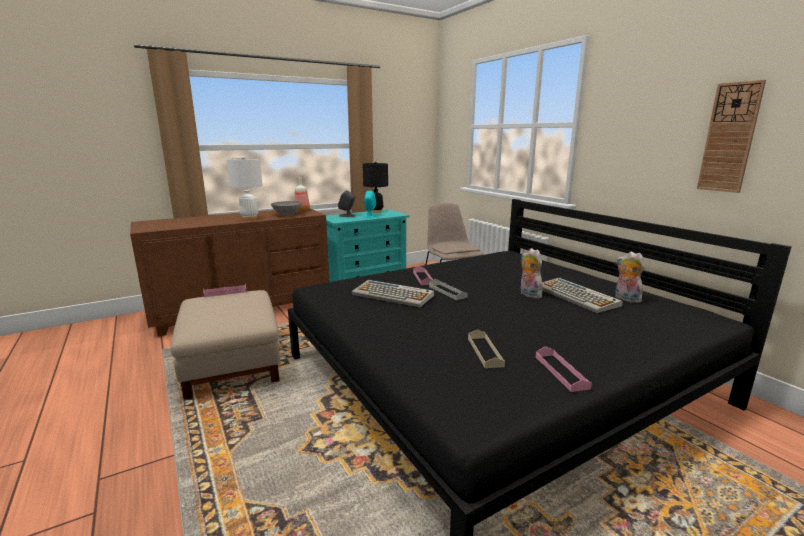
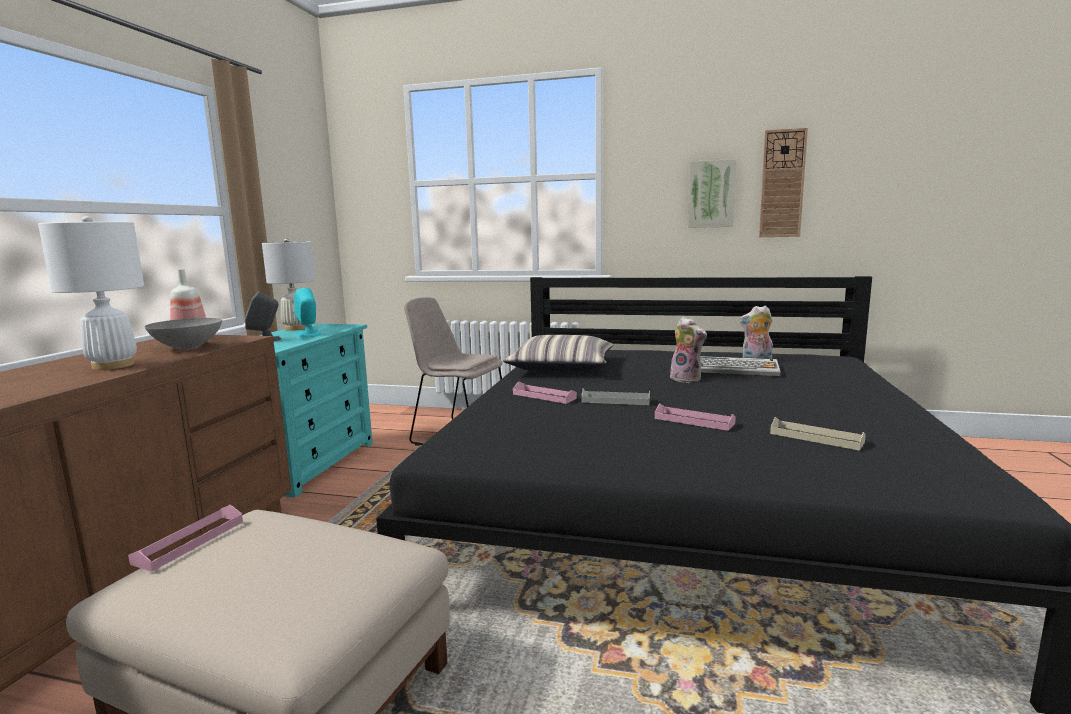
camera: 45 degrees left, 5 degrees down
keyboard [352,280,434,307] -> none
black table lamp [363,162,388,213] -> white table lamp [262,238,315,331]
plush toy [521,248,543,299] -> plush toy turned 150 degrees counterclockwise [667,317,707,383]
pink tray [536,346,592,392] -> pink tray moved to [655,403,736,431]
none -> pillow [503,335,613,372]
none -> picture [688,159,736,228]

